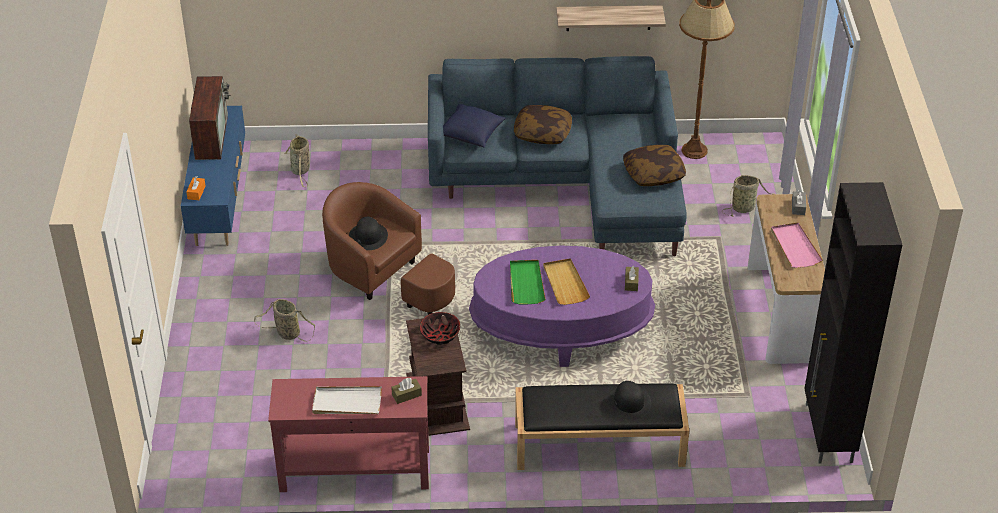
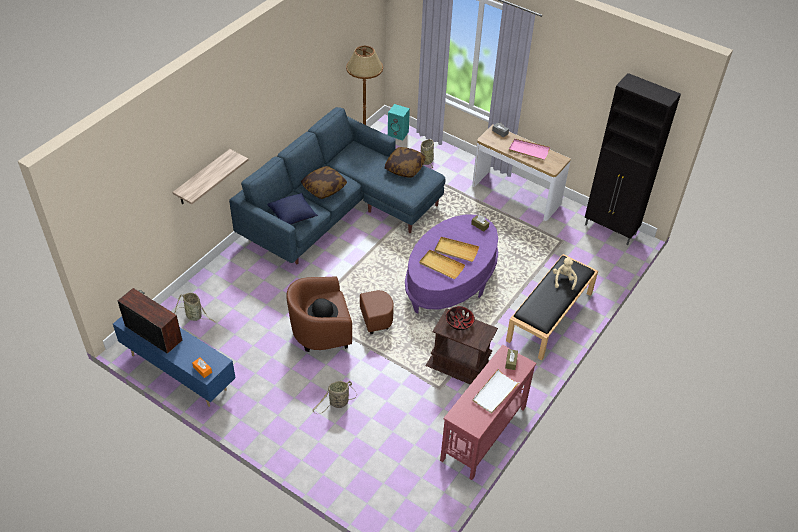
camera: 55 degrees left, 5 degrees up
green tray [510,260,546,304] -> beige tray [419,250,465,279]
shelf [556,5,666,31] -> shelf moved to [173,149,249,204]
black hat [607,381,651,419] -> beige plush toy [553,257,577,290]
none -> turquoise speaker [388,104,410,141]

